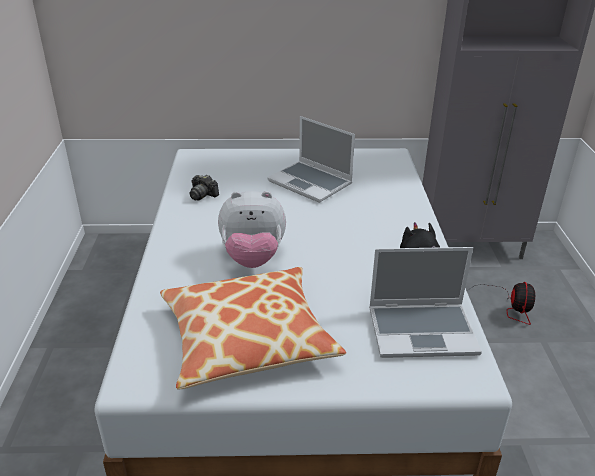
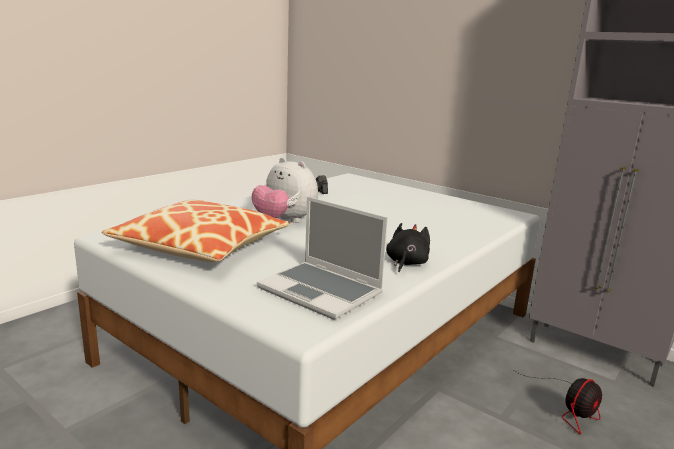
camera: 40 degrees right, 15 degrees down
laptop [267,116,355,203] -> none

